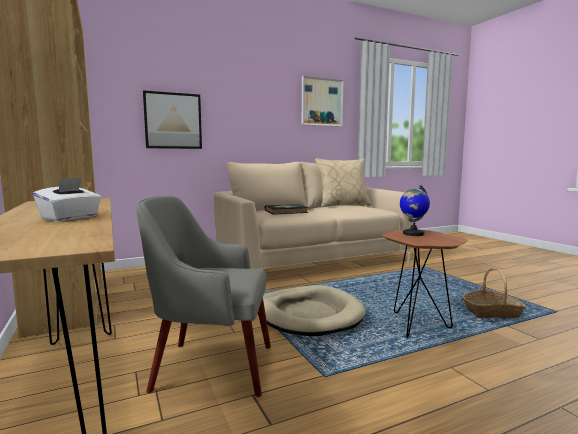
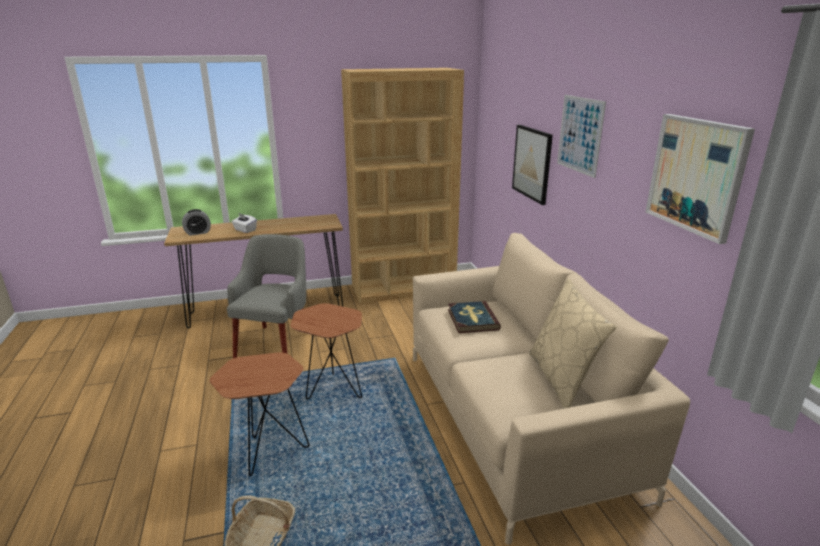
camera: 100 degrees right, 15 degrees up
beige dog bed [257,285,366,336] -> brown side table [290,303,362,399]
globe [400,185,430,236] -> none
none -> alarm clock [182,209,211,236]
none -> picture [557,95,606,178]

